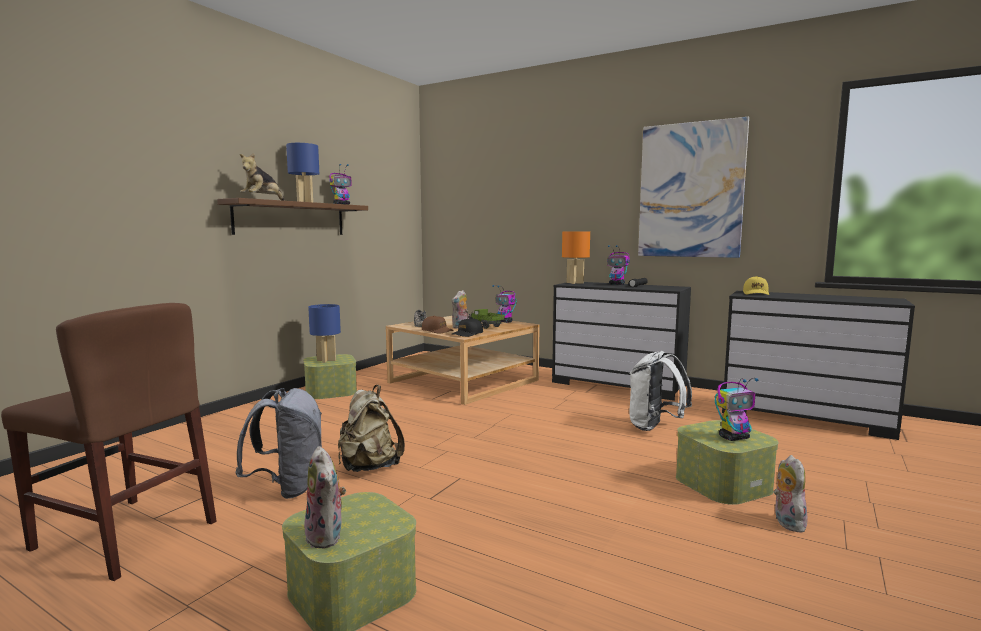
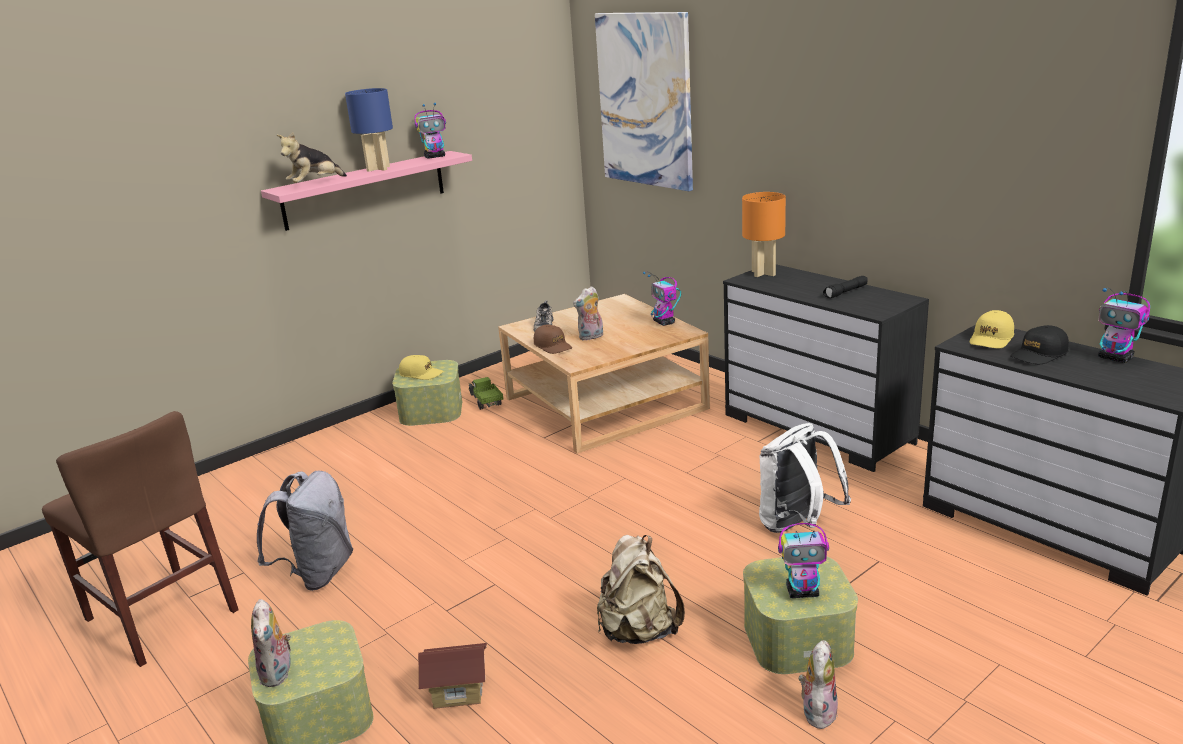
camera: 20 degrees right, 15 degrees up
brown shelf [217,198,368,235] -> pink shelf [261,151,472,231]
blue table lamp [308,304,341,363] -> yellow cap [399,355,443,380]
beige backpack [338,385,405,472] -> beige backpack moved to [597,535,685,644]
black cap [452,318,483,337] -> black cap moved to [1010,325,1069,364]
toy truck [469,309,505,329] -> toy truck moved to [469,377,503,410]
toy robot [607,245,630,285] -> toy robot moved to [1098,288,1150,363]
picture [638,117,749,258] -> picture moved to [595,12,693,191]
none -> toy house [418,643,487,709]

